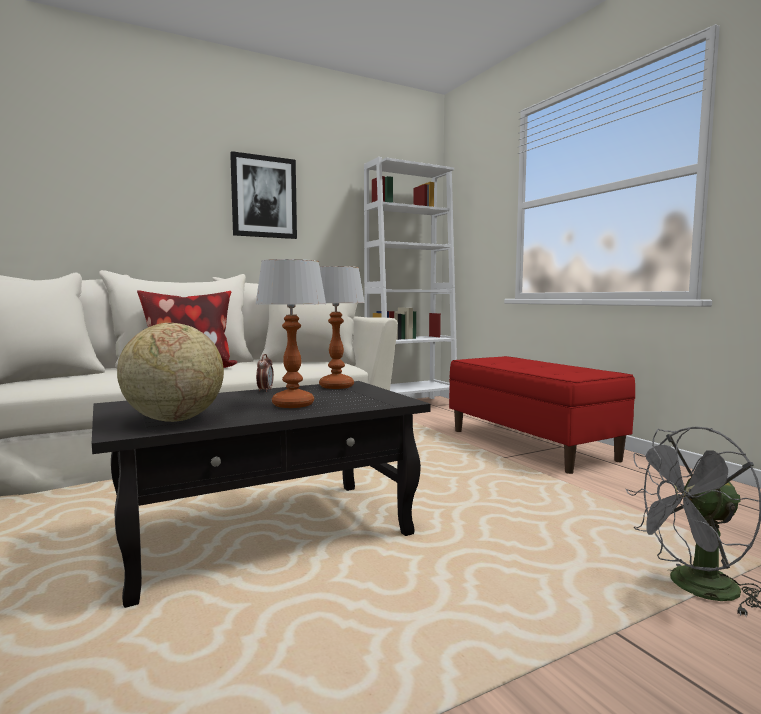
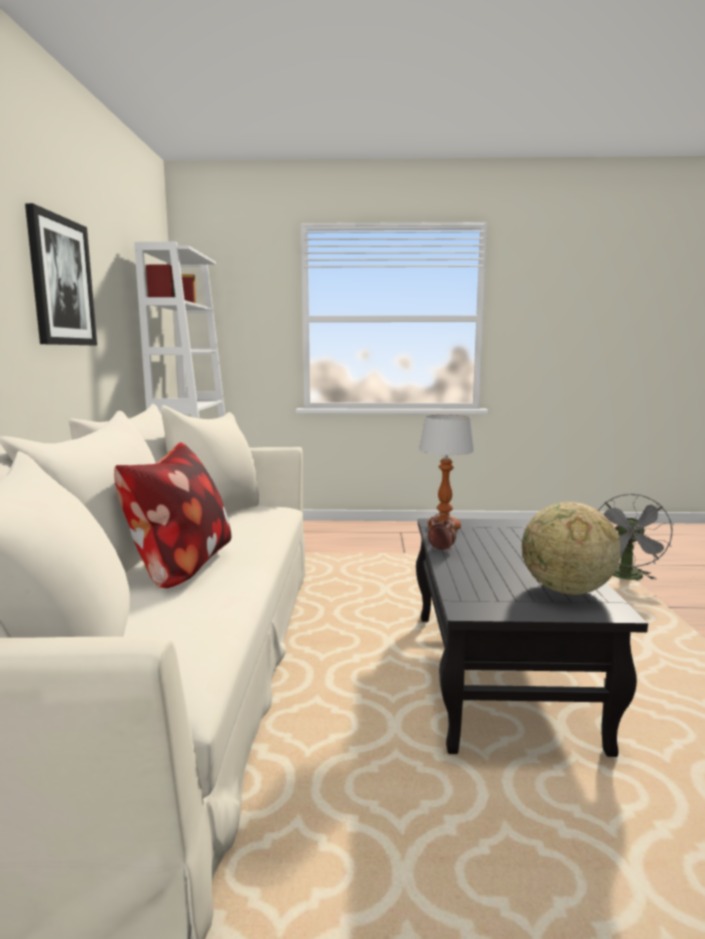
camera: 60 degrees left, 5 degrees up
table lamp [255,259,326,408] -> none
red bench [449,356,635,474] -> none

